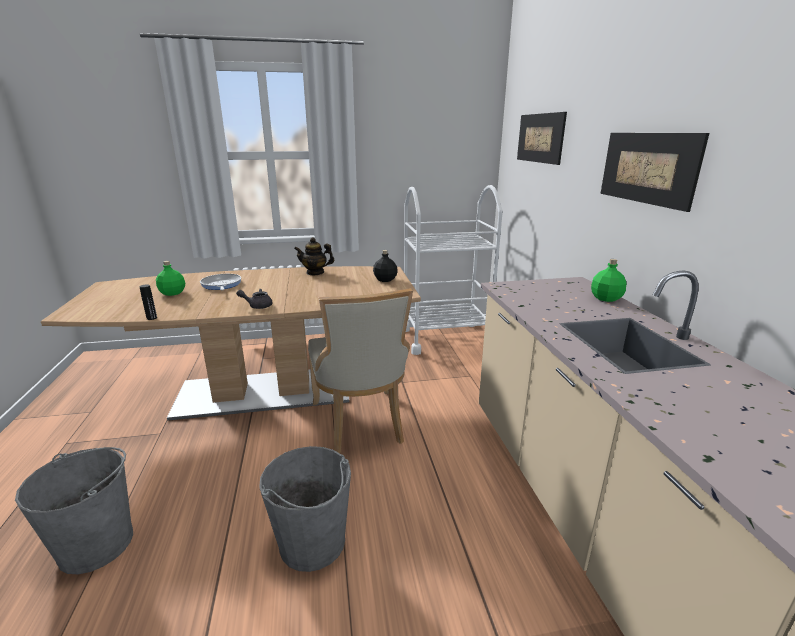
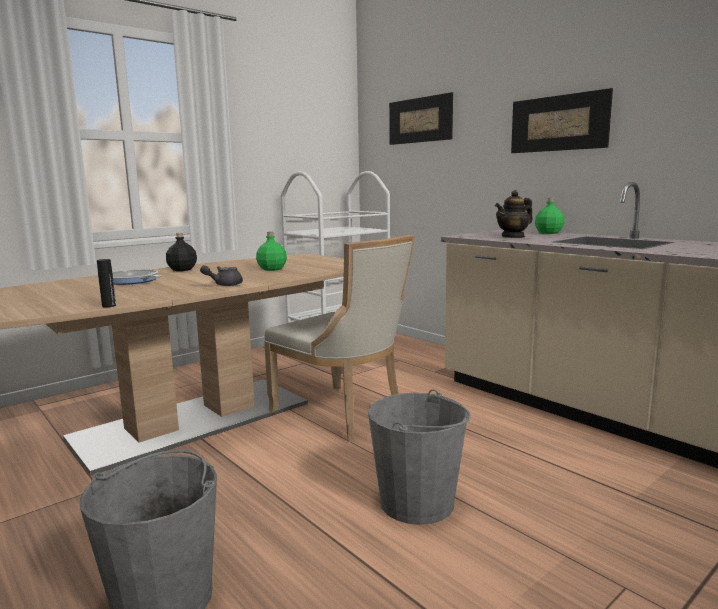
camera: 30 degrees left, 10 degrees down
green bottle [156,261,185,296] -> green bottle moved to [256,232,287,271]
teapot [294,237,335,275] -> teapot moved to [495,190,533,238]
black bottle [373,250,398,282] -> black bottle moved to [166,233,197,271]

